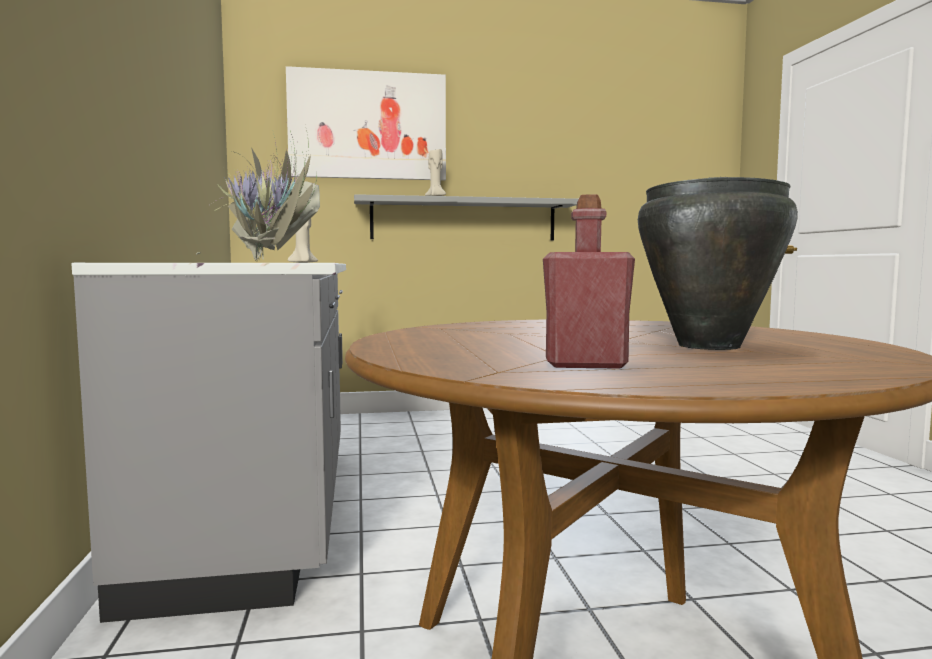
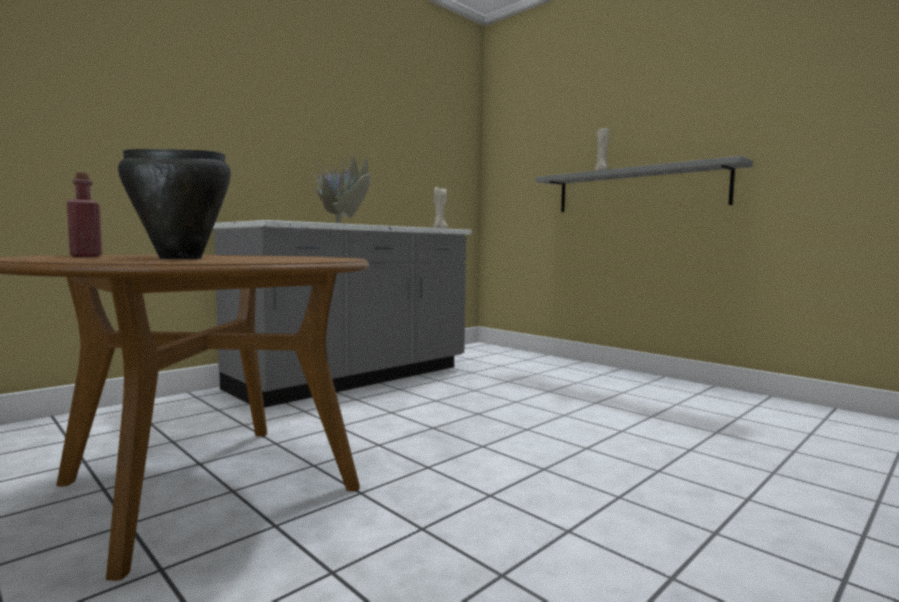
camera: 55 degrees right, 0 degrees up
picture [286,66,446,180] -> none

